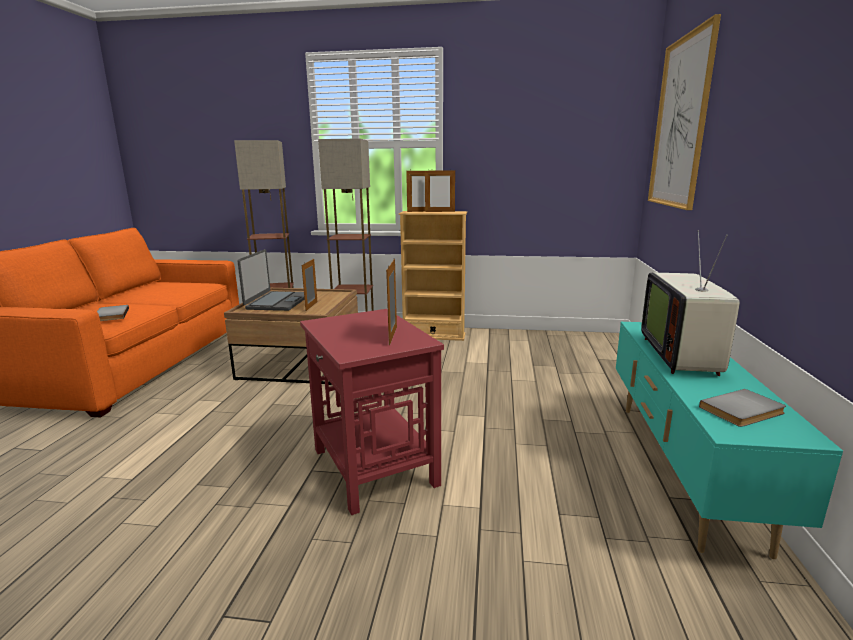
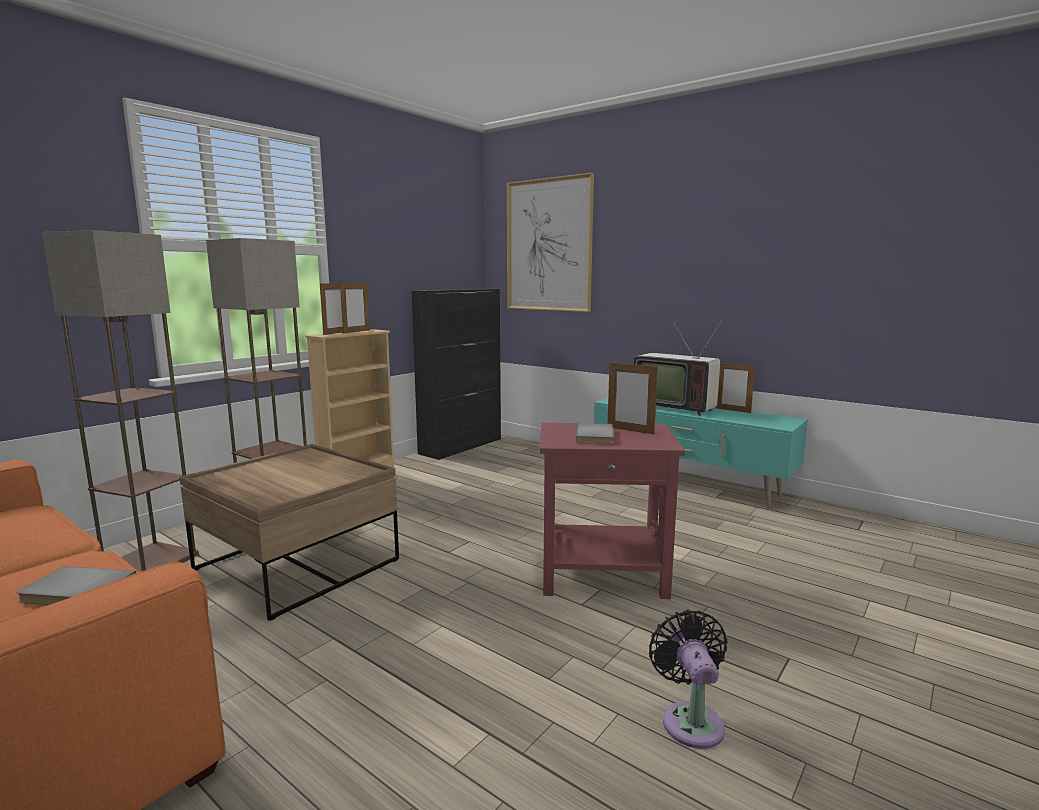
camera: 60 degrees left, 5 degrees down
laptop [238,249,304,311] -> none
picture frame [302,259,317,311] -> picture frame moved to [715,361,755,413]
grey book [699,389,786,427] -> grey book moved to [576,423,614,444]
none -> black cabinet [412,289,501,460]
none -> black fan [649,610,727,749]

